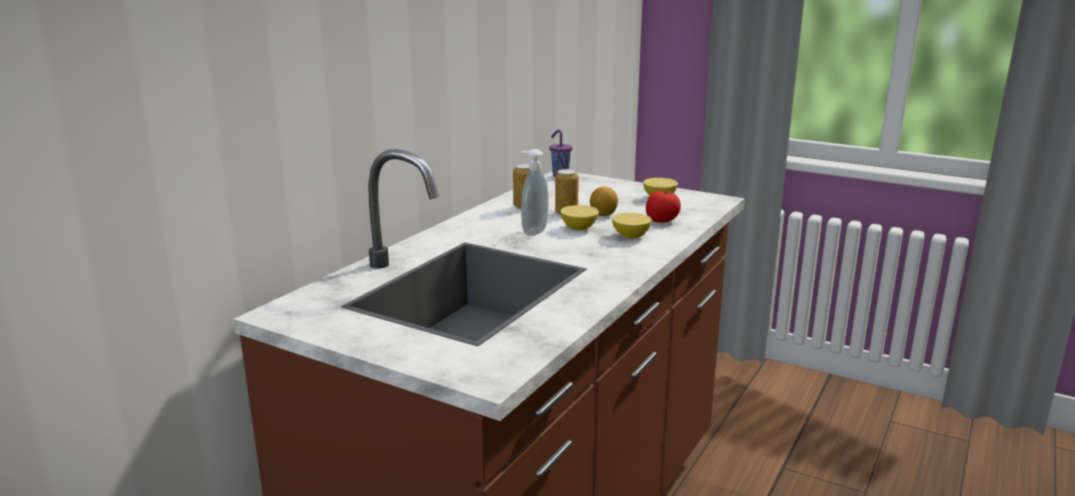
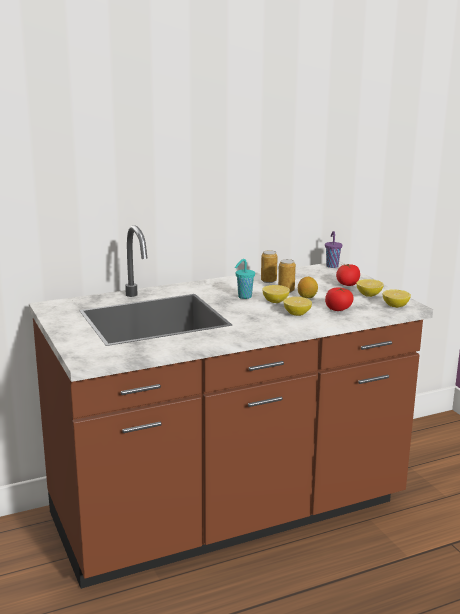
camera: 35 degrees right, 0 degrees up
soap dispenser [521,149,549,236] -> turquoise cup [235,259,255,299]
none -> tomato [336,264,360,286]
none -> lemon [383,289,411,308]

